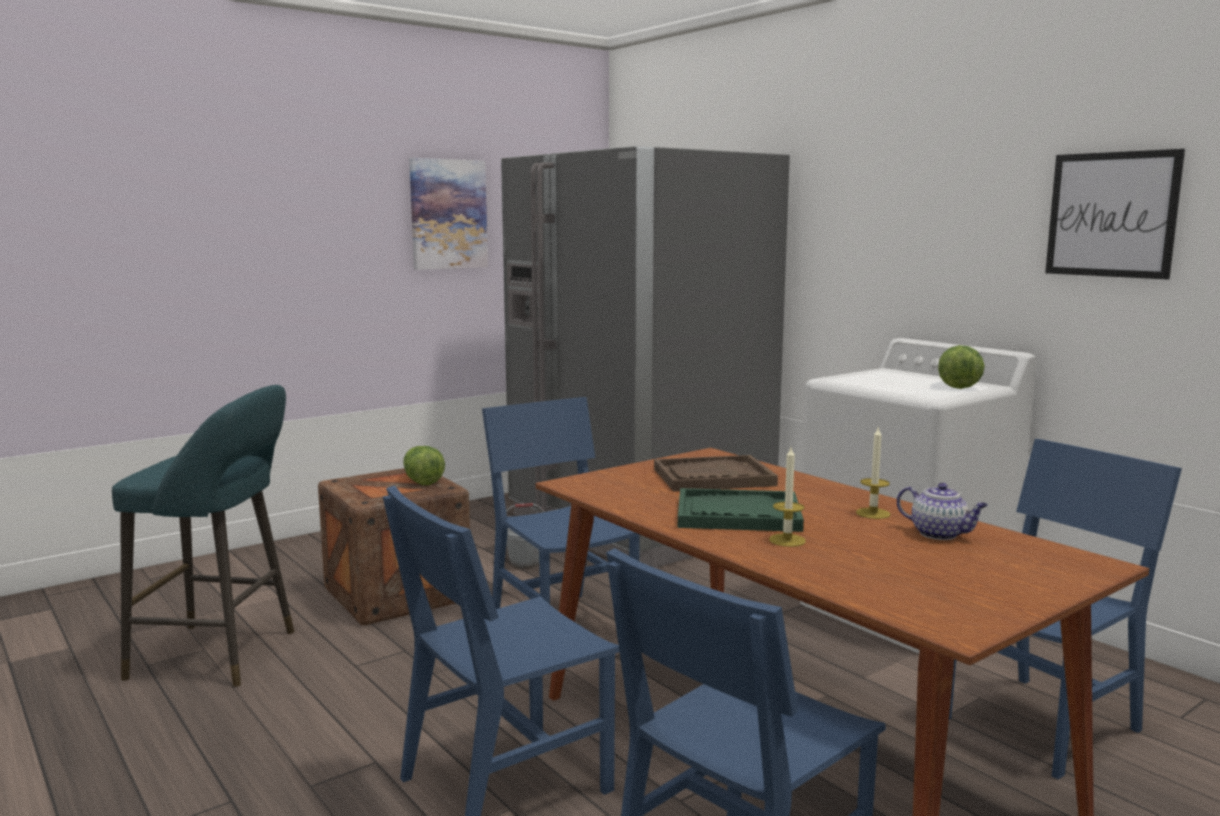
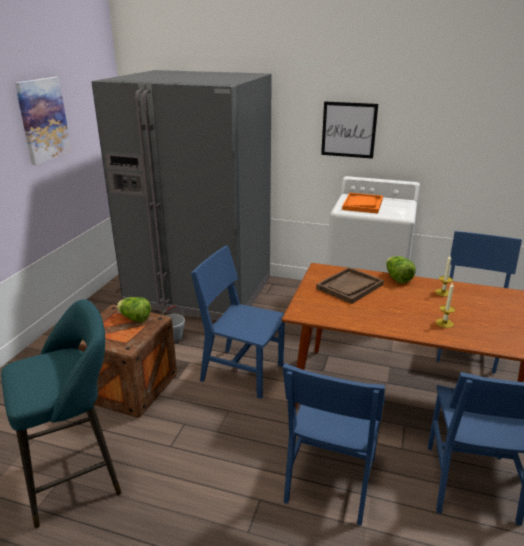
camera: 35 degrees left, 15 degrees up
green tray [678,488,804,532] -> none
teapot [897,483,988,540] -> none
lettuce [938,345,985,389] -> lettuce moved to [386,256,416,284]
picture [1045,149,1185,279] -> picture moved to [321,101,378,159]
none -> orange tray [342,193,383,214]

